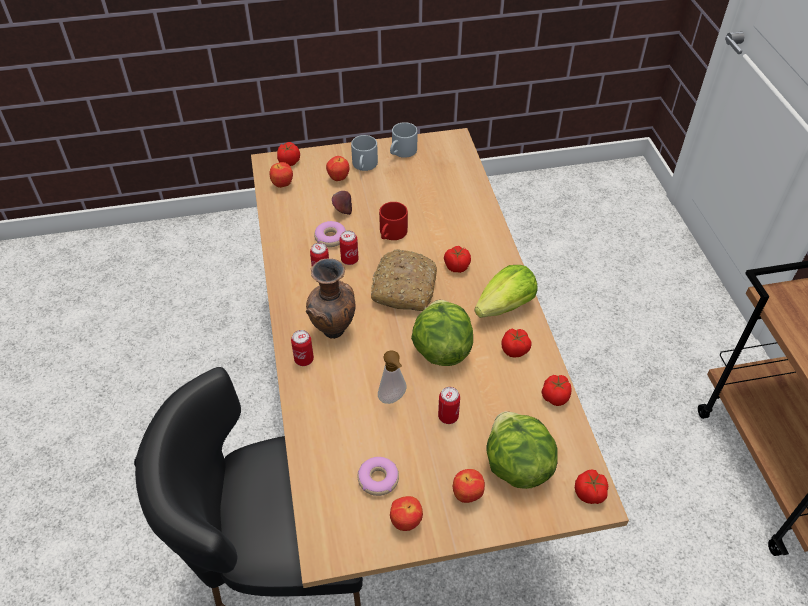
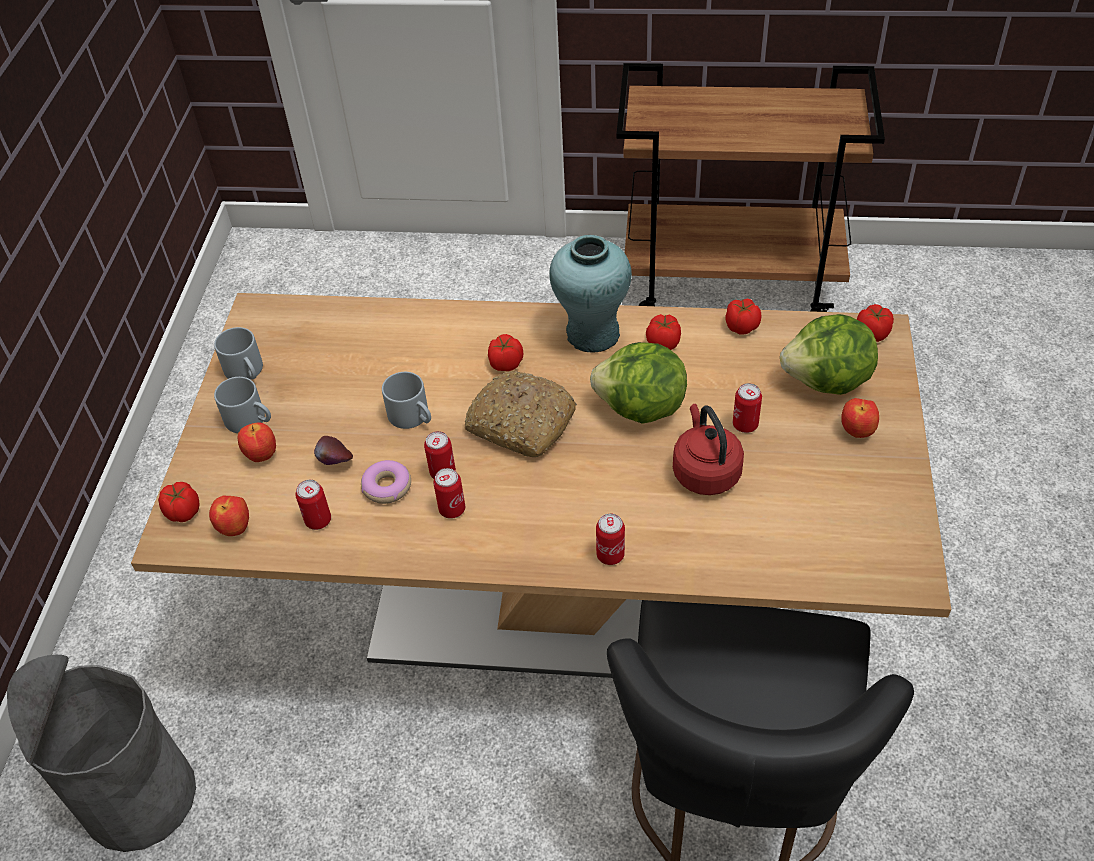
camera: 70 degrees left, 0 degrees up
brown vase [306,258,355,339] -> none
donut [358,457,399,496] -> none
soap dispenser [378,350,407,404] -> red kettle [673,404,744,495]
red mug [379,202,408,240] -> grey mug [382,372,431,429]
apple [390,496,423,531] -> none
lettuce [474,265,537,318] -> turquoise vase [549,235,632,352]
none -> grey trash can [7,655,196,852]
none -> can [296,480,331,530]

